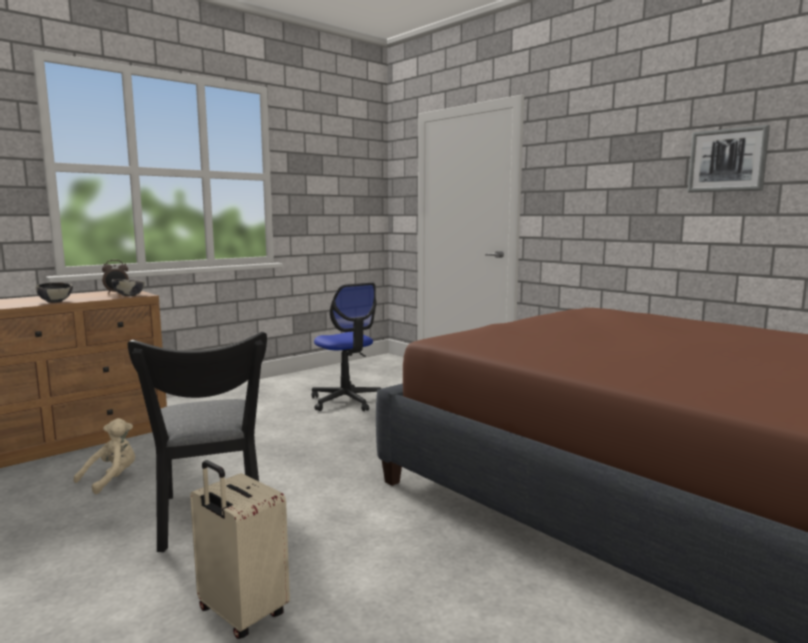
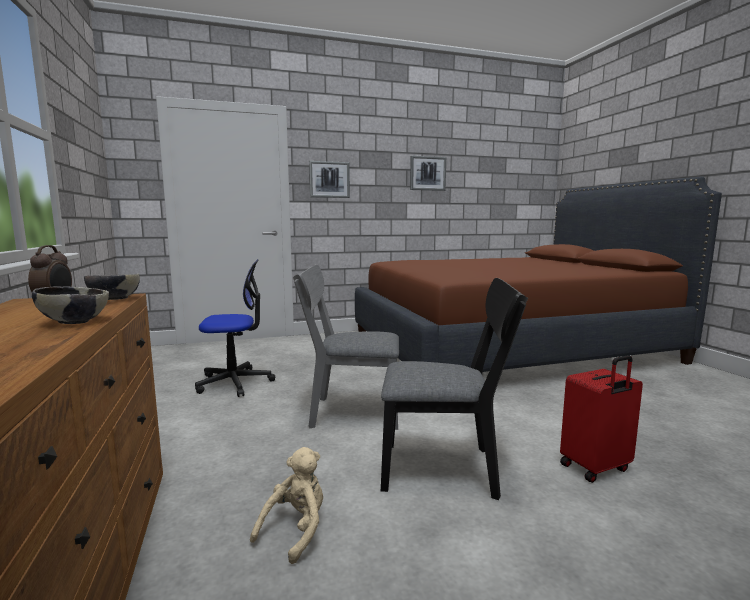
camera: 65 degrees left, 0 degrees up
beige plush toy [73,418,135,494] -> beige plush toy turned 60 degrees clockwise [250,447,323,564]
beige suitcase [190,460,290,639] -> red suitcase [560,355,643,483]
none -> grey chair [293,265,399,430]
none -> picture [309,161,350,198]

